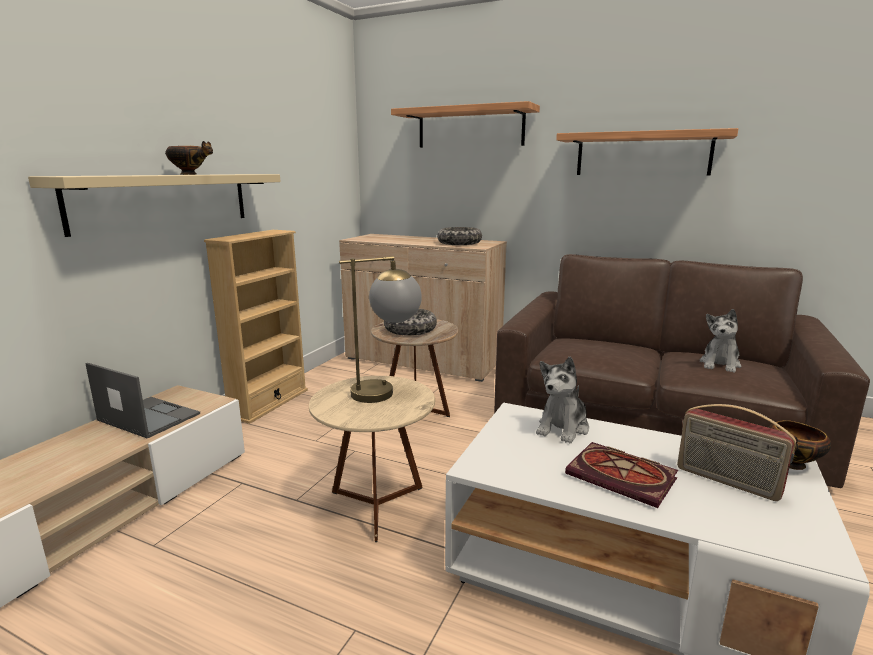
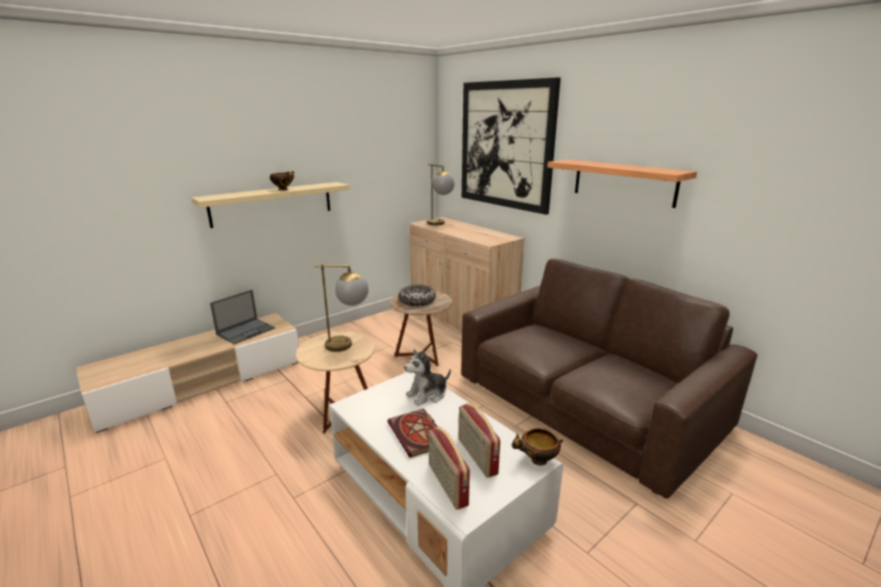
camera: 25 degrees right, 5 degrees up
laptop [85,363,200,439] -> laptop turned 75 degrees clockwise [210,290,275,345]
beige bookcase [204,230,308,424] -> none
shelf [391,101,540,148] -> picture [462,77,561,215]
bowl [437,227,482,245] -> none
plush toy [700,309,741,372] -> none
none -> table lamp [427,164,455,225]
none -> radio [429,427,470,510]

